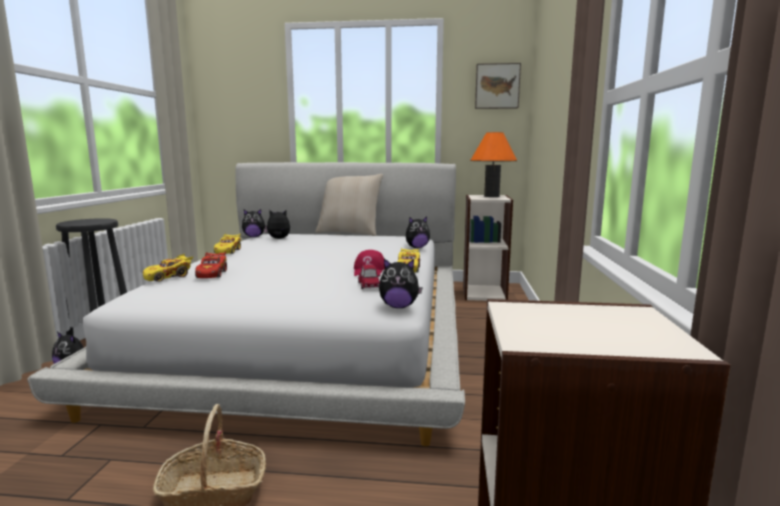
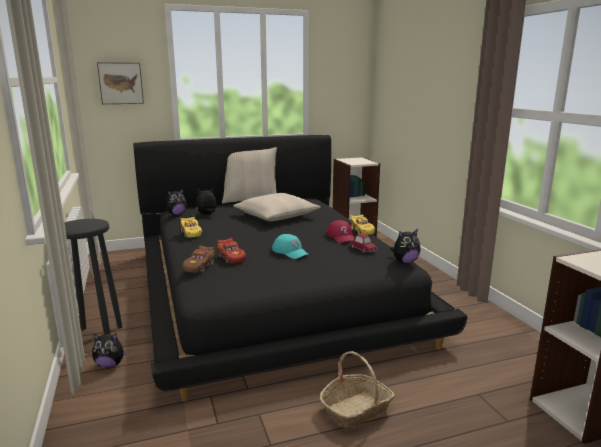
camera: 25 degrees left, 5 degrees up
white bed [28,162,465,446] -> black bed [133,135,468,402]
yellow toy car [143,254,194,282] -> brown toy car [183,244,215,273]
plush toy [406,217,430,248] -> none
orange table lamp [470,132,517,197] -> none
picture [475,63,521,109] -> picture moved to [97,62,144,104]
none -> beige pillow [233,193,321,221]
none -> turquoise cap [272,234,308,259]

